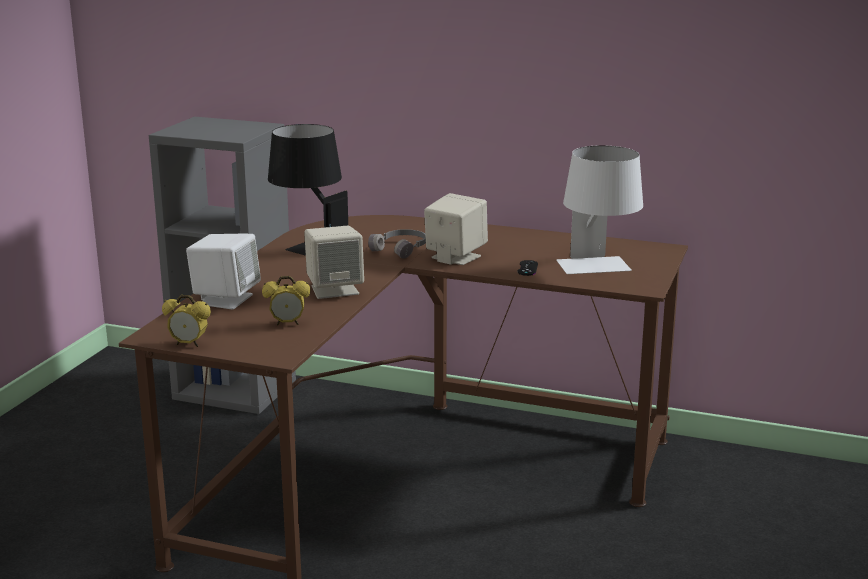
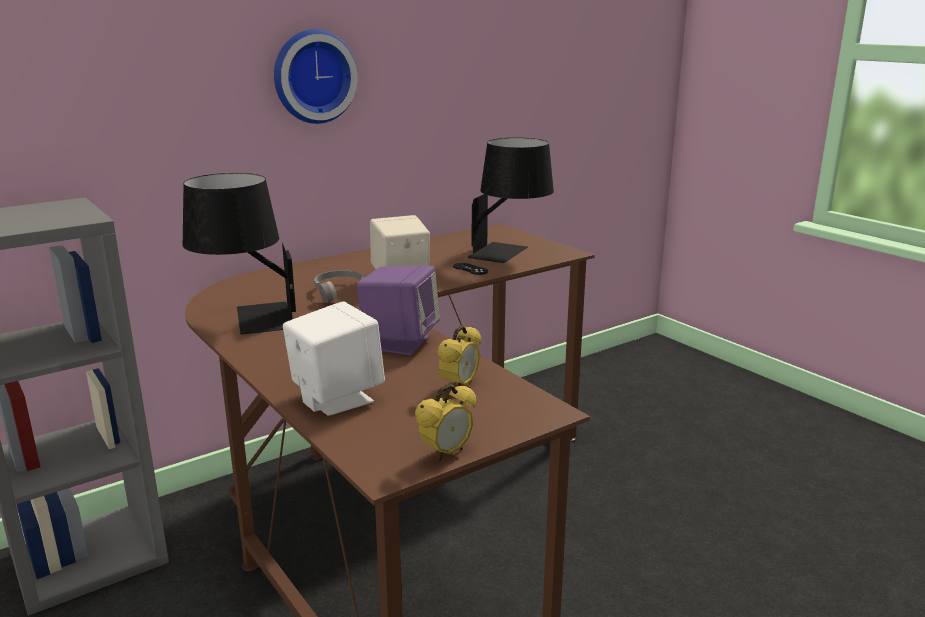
camera: 55 degrees left, 0 degrees up
beige speaker [304,225,364,299] -> purple speaker [357,266,440,356]
white table lamp [556,145,643,274] -> black table lamp [467,138,554,263]
none -> wall clock [274,29,358,124]

